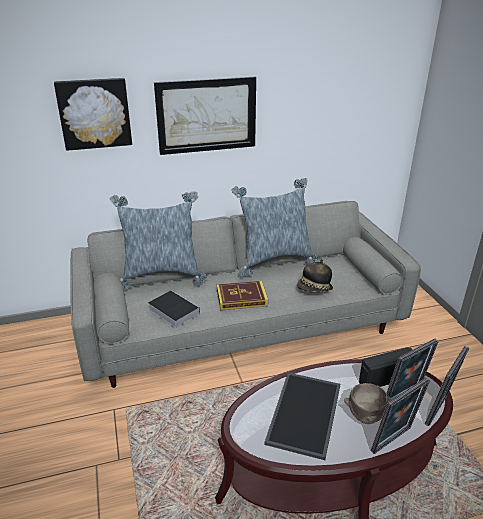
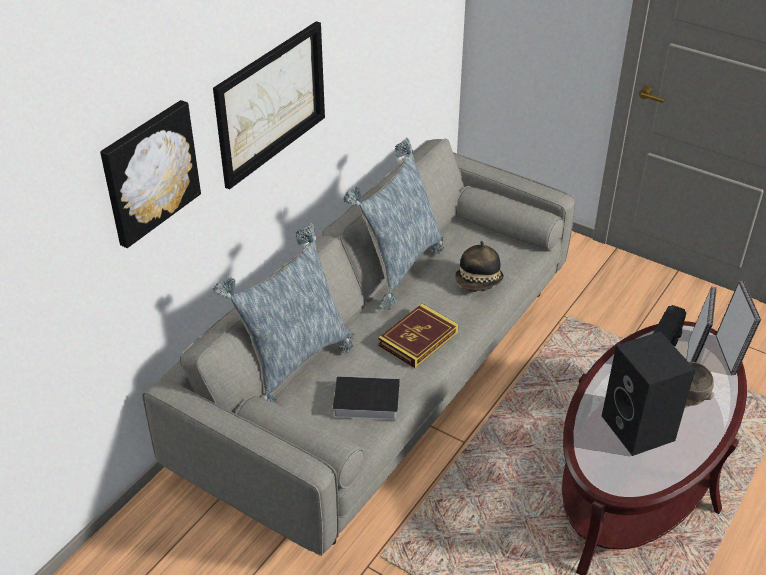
camera: 40 degrees left, 10 degrees up
tray [265,373,340,460] -> black speaker [602,331,695,456]
picture frame [371,378,430,454] -> none

